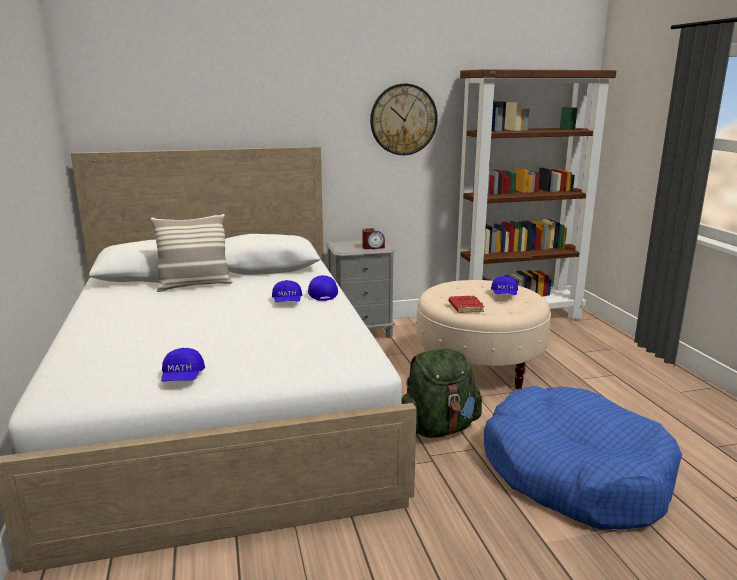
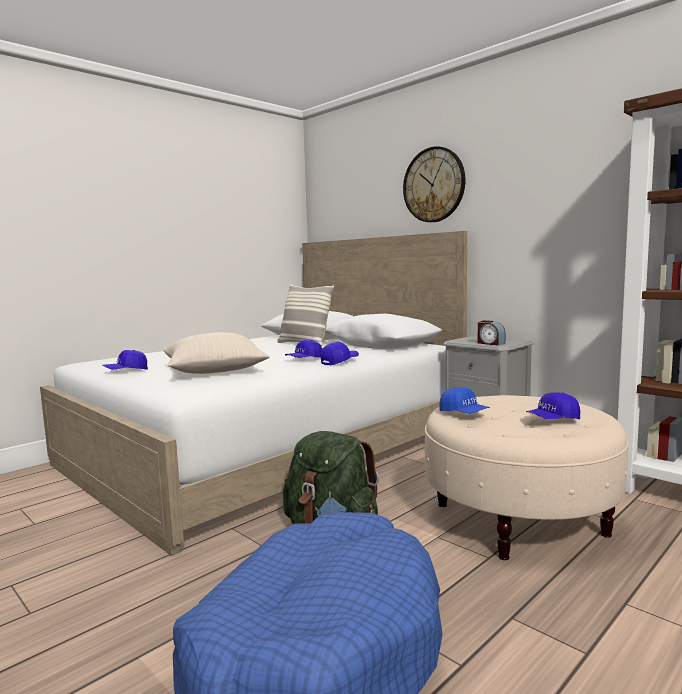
camera: 60 degrees right, 10 degrees down
wall clock [370,83,438,155] -> wall clock moved to [403,146,465,222]
red book [449,295,485,313] -> blue cap [439,387,490,414]
none -> beige pillow [164,332,269,374]

